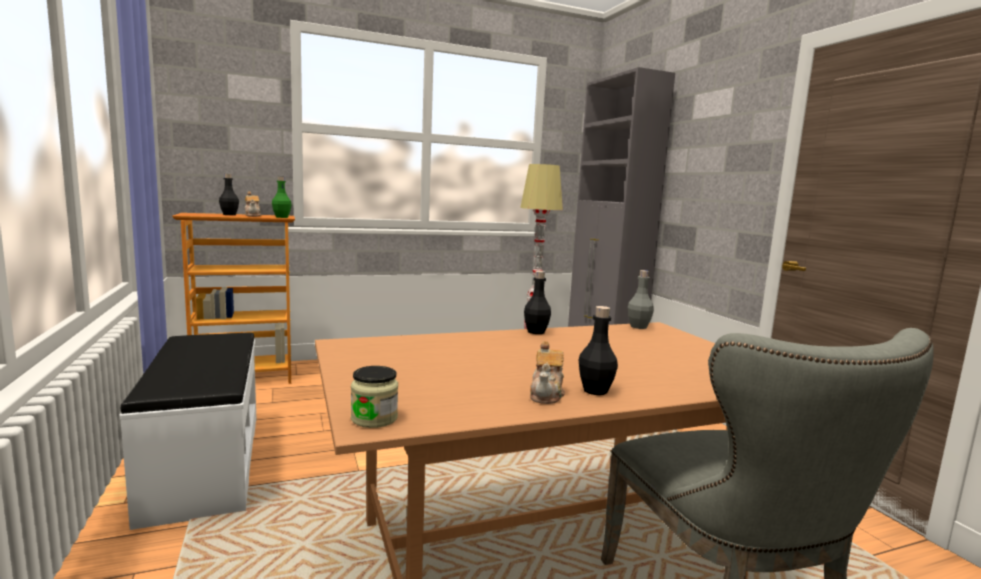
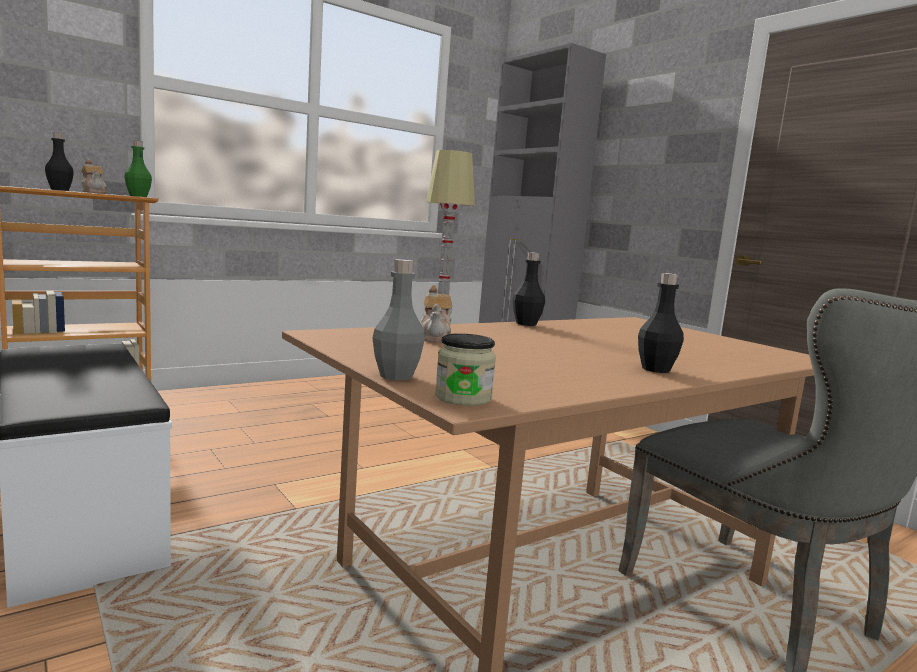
camera: 15 degrees left, 0 degrees up
teapot [530,341,565,404] -> teapot moved to [421,285,452,343]
grey bottle [628,270,654,329] -> grey bottle moved to [372,259,425,381]

